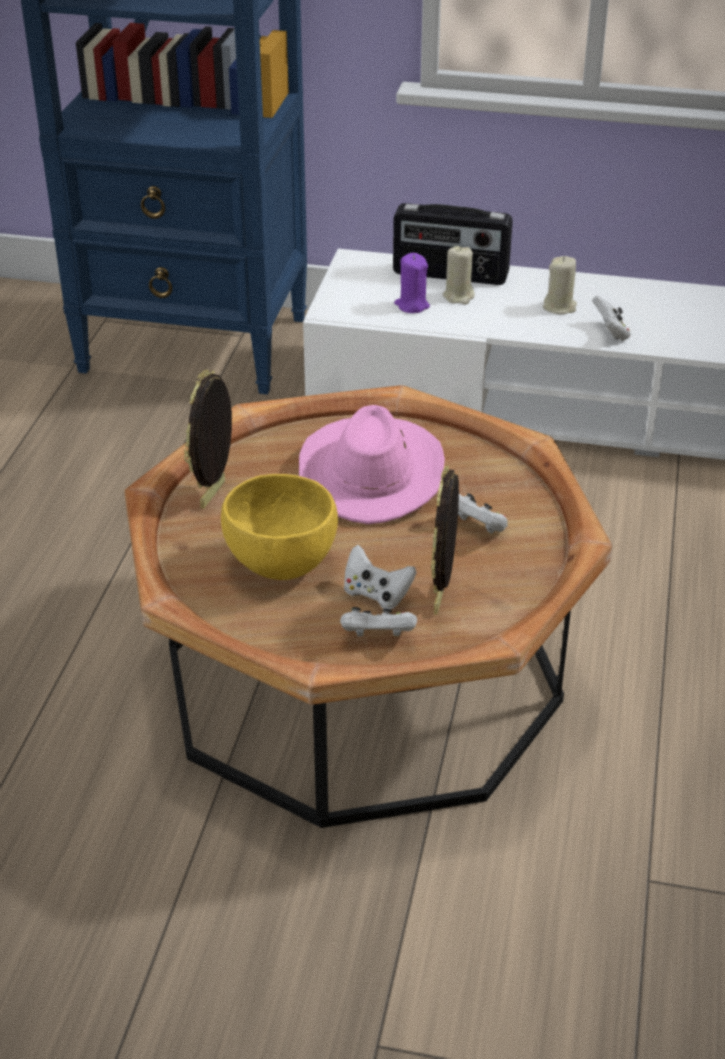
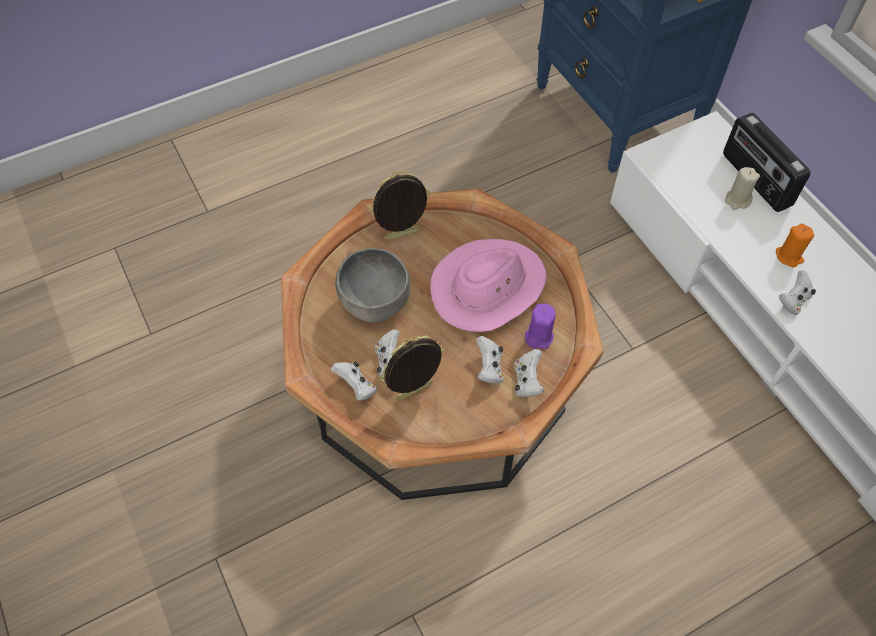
camera: 50 degrees right, 20 degrees up
yellow bowl [221,474,338,580] -> grey bowl [335,248,411,323]
purple candle [394,253,430,313] -> purple candle moved to [525,304,556,349]
beige candle [543,256,577,314] -> orange candle [776,224,814,267]
none -> white game controller [514,349,544,397]

